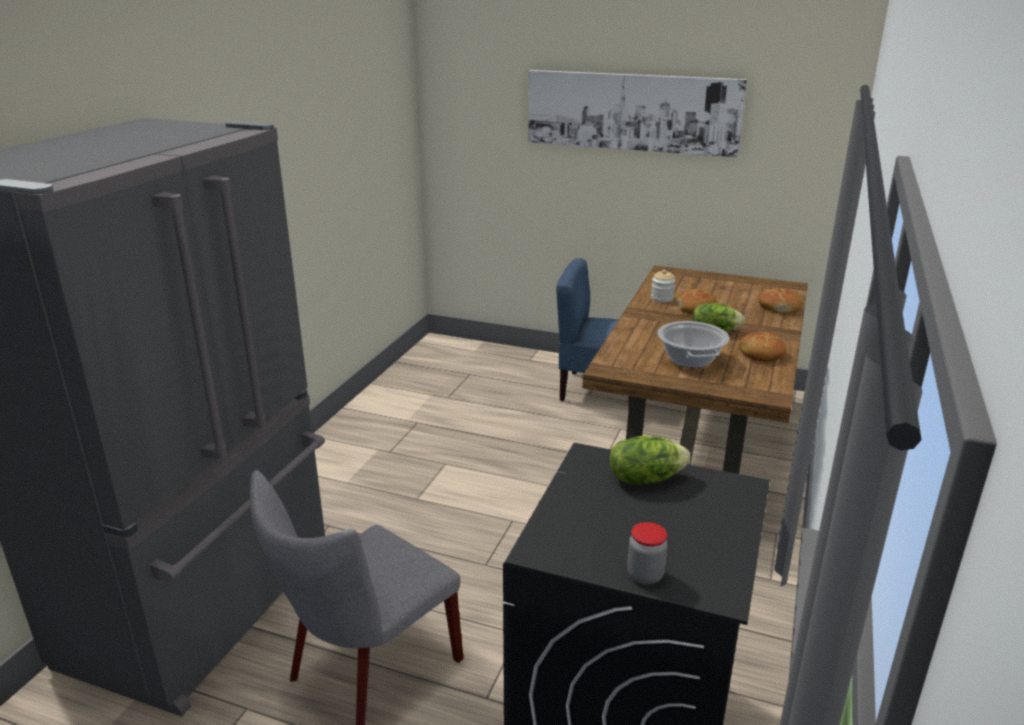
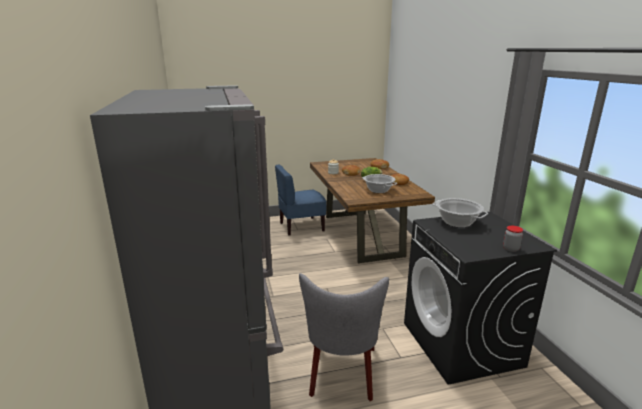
camera: 35 degrees left, 5 degrees down
picture [528,70,747,157] -> none
lettuce [609,436,690,484] -> cooking pot [432,198,488,228]

